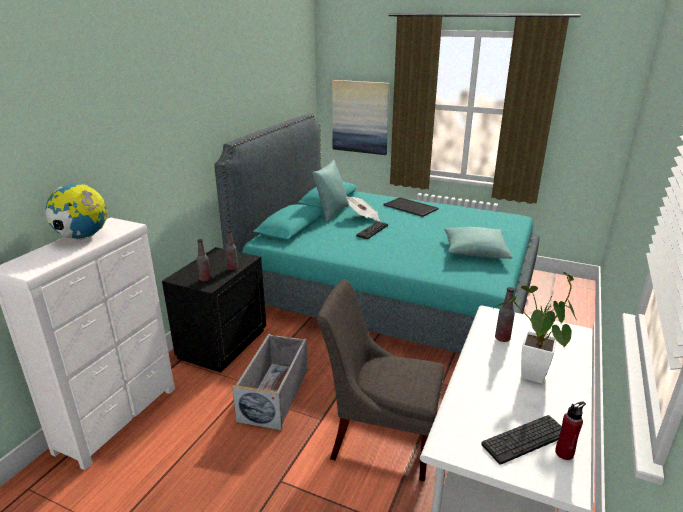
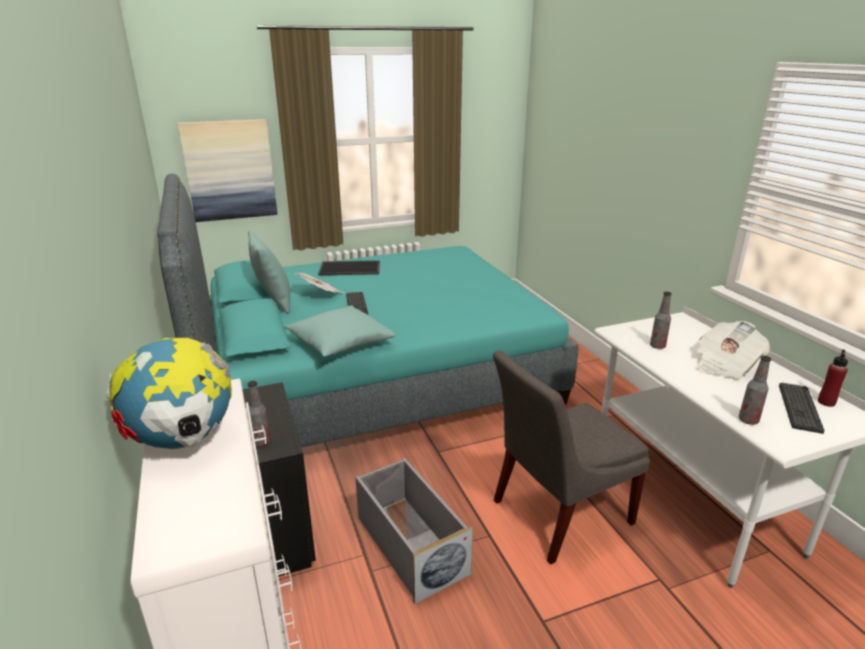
camera: 45 degrees left, 0 degrees up
bottle [225,230,238,270] -> bottle moved to [739,356,771,425]
turquoise pillow [444,227,513,259] -> turquoise pillow moved to [285,306,396,357]
potted plant [494,272,576,383] -> newspaper [696,321,770,379]

